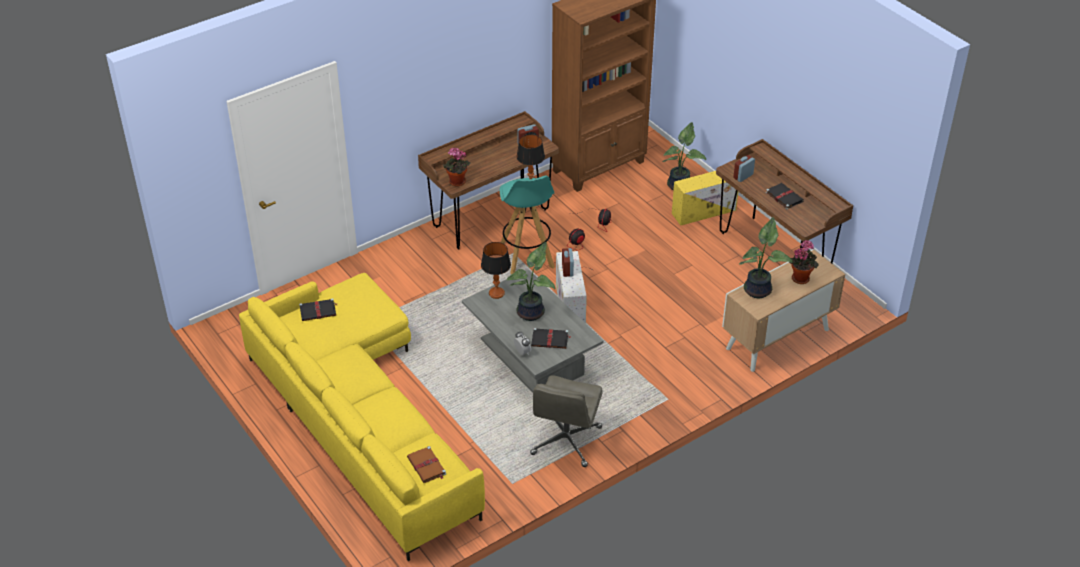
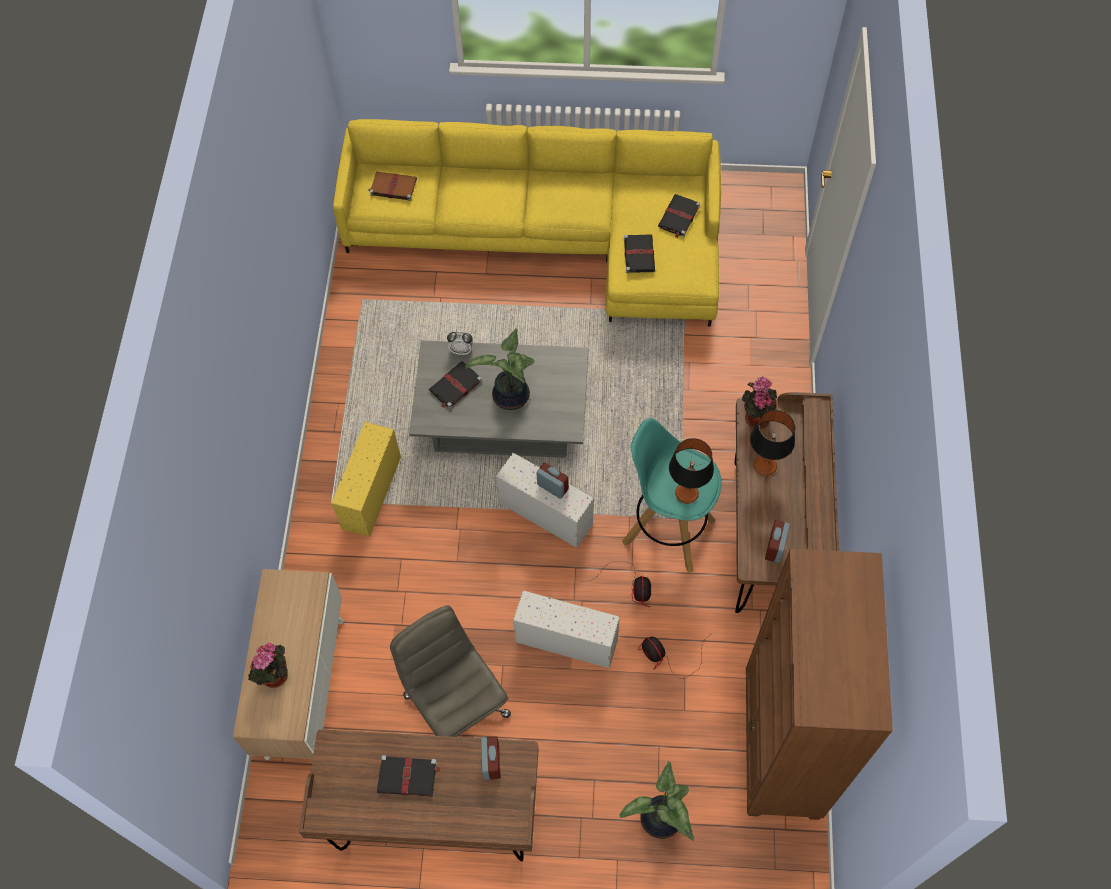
camera: 130 degrees right, 20 degrees up
table lamp [481,242,511,299] -> table lamp moved to [750,410,795,476]
grey office chair [530,375,603,467] -> grey office chair moved to [390,605,511,737]
yellow storage box [672,171,738,226] -> yellow storage box moved to [332,422,401,537]
potted plant [739,217,793,298] -> none
none -> white storage box [513,591,620,668]
none -> black book [624,234,655,273]

